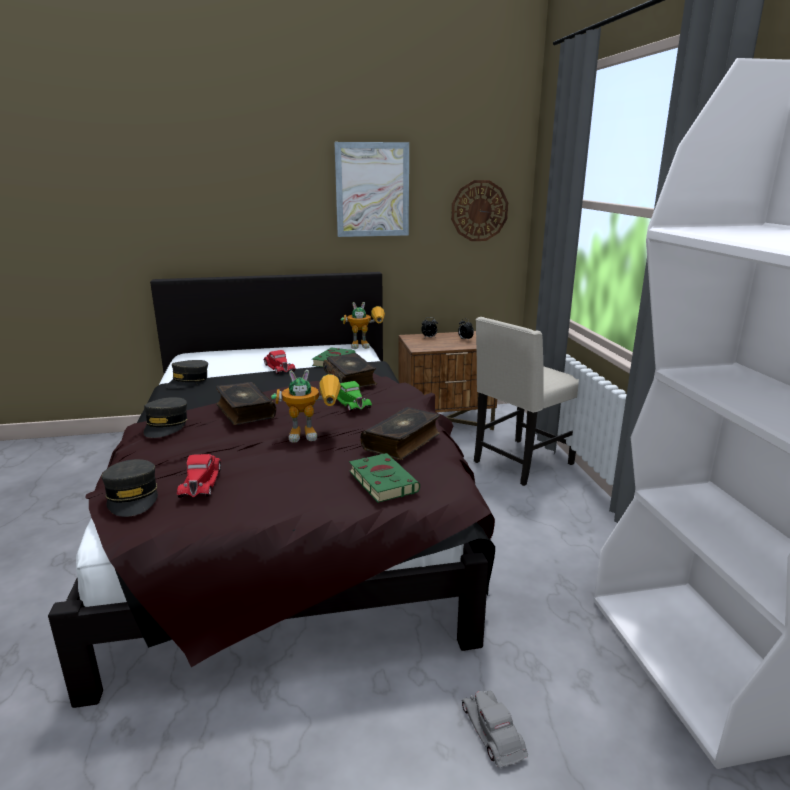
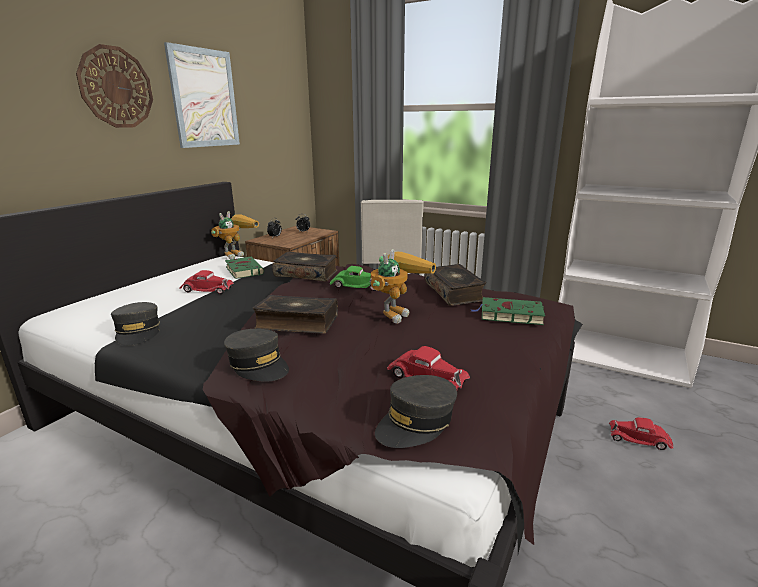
camera: 50 degrees left, 0 degrees up
grey cap [101,459,158,517] -> grey cap turned 120 degrees clockwise [375,375,457,448]
wall clock [451,180,508,241] -> wall clock moved to [76,44,153,128]
grey toy car [461,690,528,767] -> red toy car [609,417,674,450]

